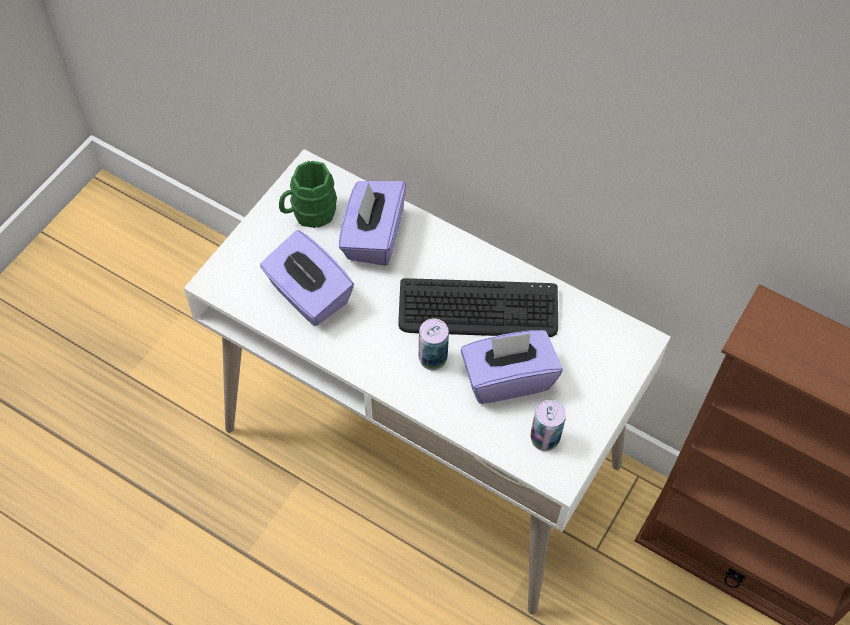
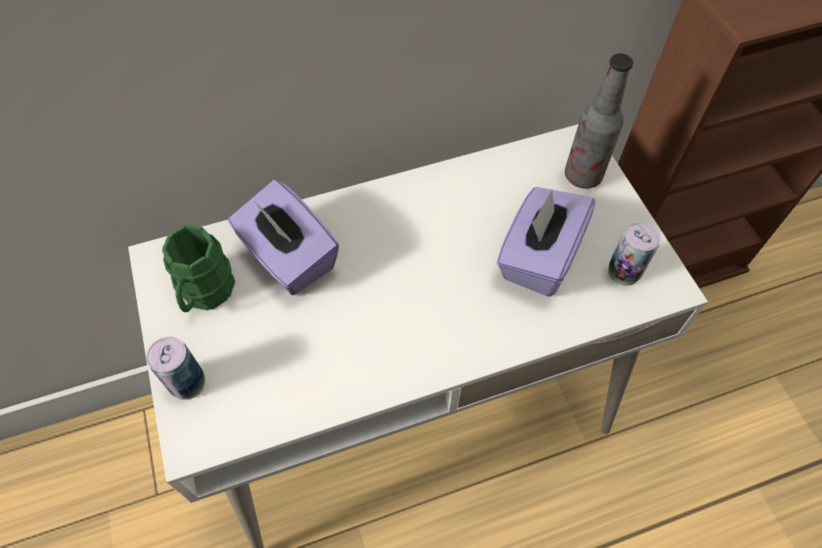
camera: 50 degrees left, 0 degrees up
purple tissue box [260,230,354,326] -> none
keyboard [398,278,558,337] -> none
can [419,318,449,371] -> can moved to [146,337,205,400]
none -> bottle [565,53,633,189]

